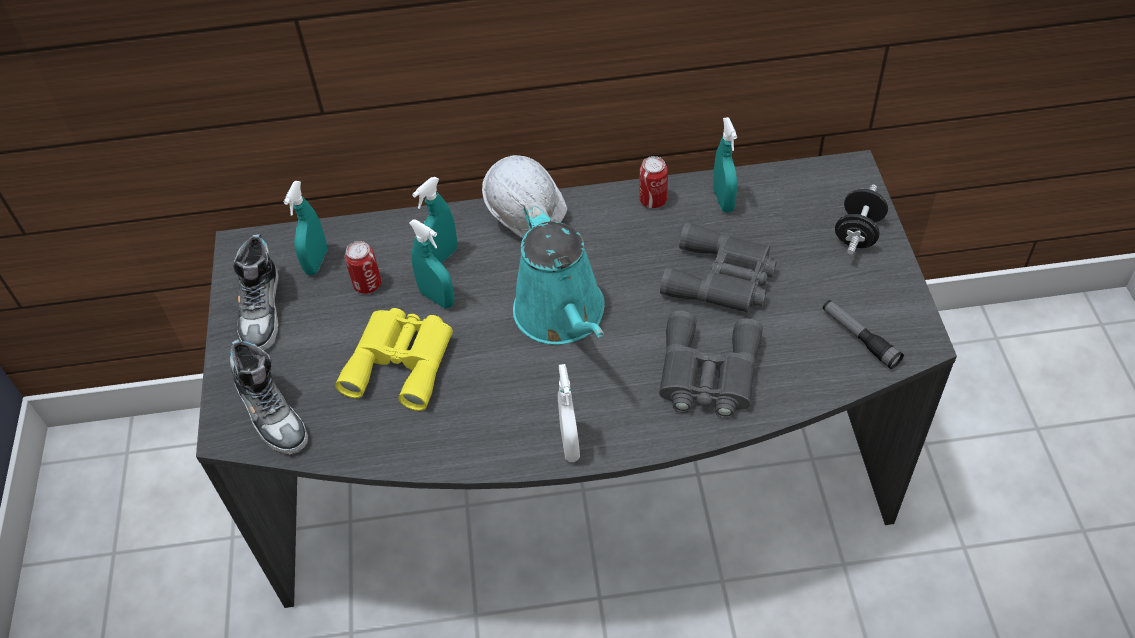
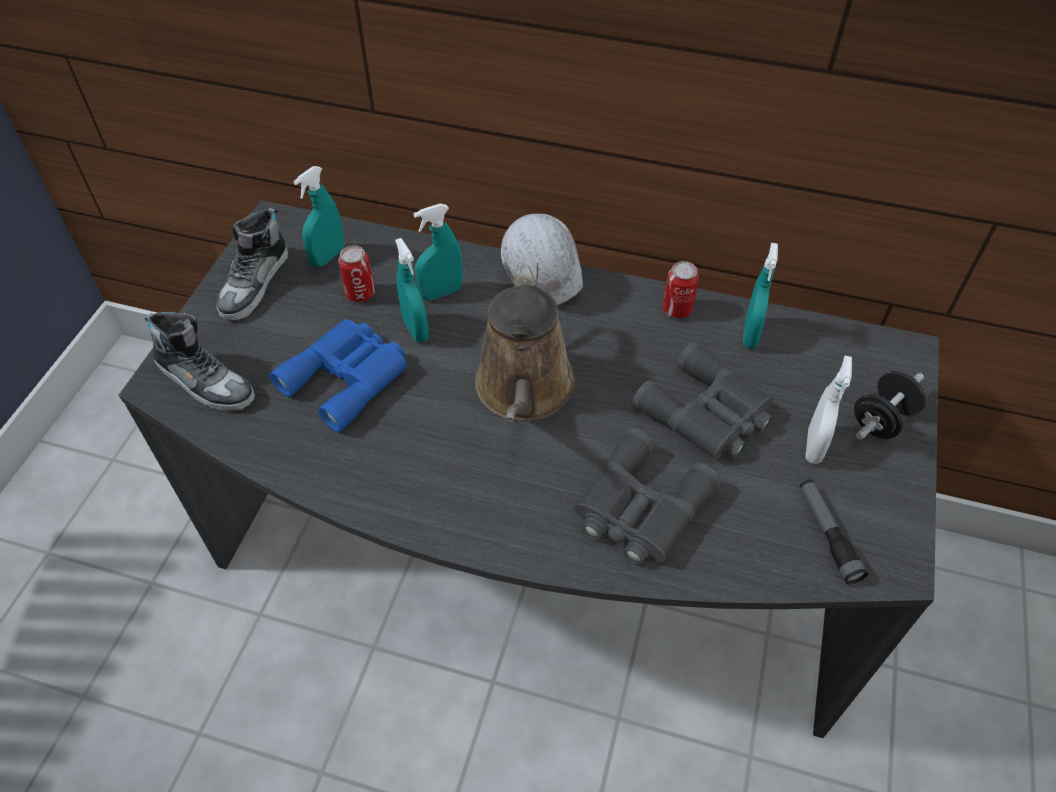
camera: 20 degrees right, 0 degrees up
shoe [230,339,308,455] -> shoe turned 45 degrees counterclockwise [145,312,255,411]
yellow binoculars [335,308,453,411] -> blue binoculars [269,319,407,432]
turquoise watering can [513,200,605,345] -> brown watering can [475,262,575,423]
white spray bottle [558,364,580,462] -> white spray bottle moved to [805,355,852,464]

